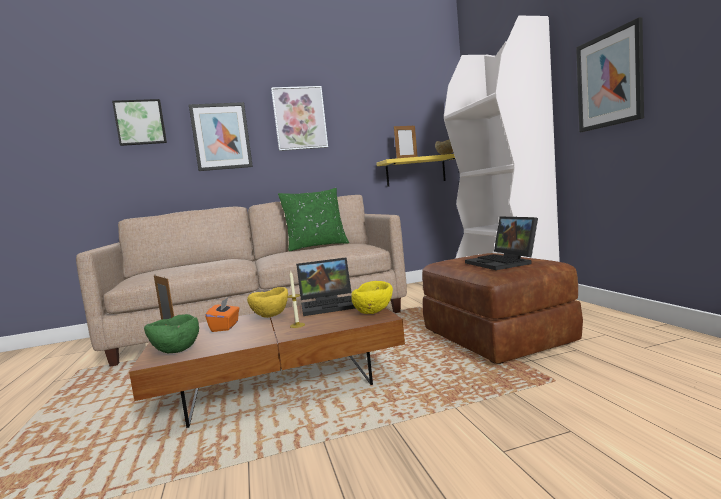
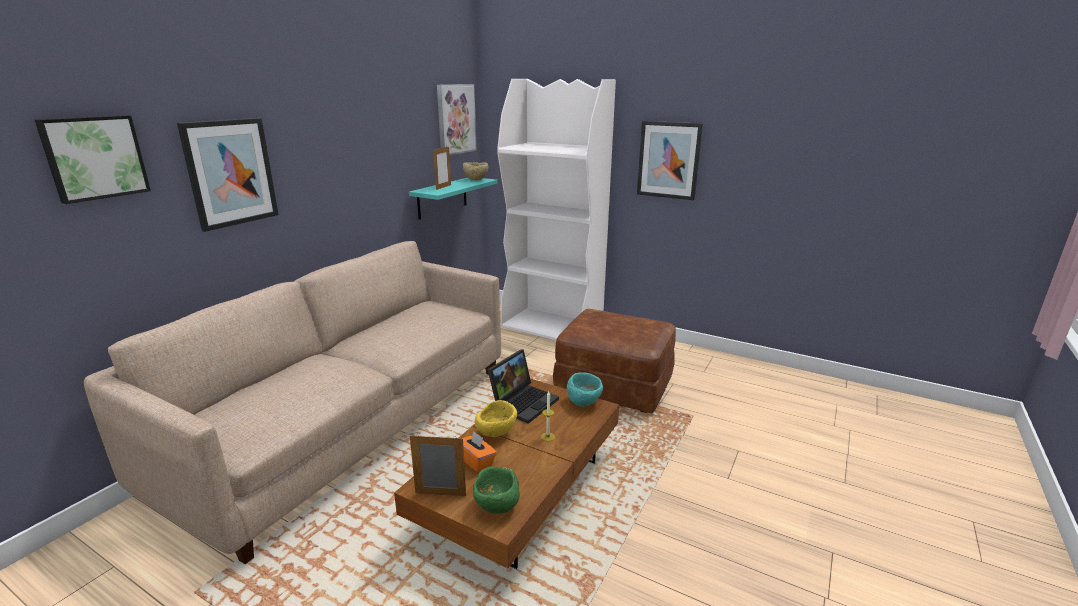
camera: 45 degrees left, 15 degrees up
picture [271,86,328,151] -> picture moved to [437,84,477,155]
green pillow [278,188,349,251] -> none
yellow bowl [351,281,393,314] -> turquoise bowl [567,372,603,407]
yellow shelf [376,154,455,187] -> turquoise shelf [409,178,498,220]
laptop [465,216,538,270] -> none

